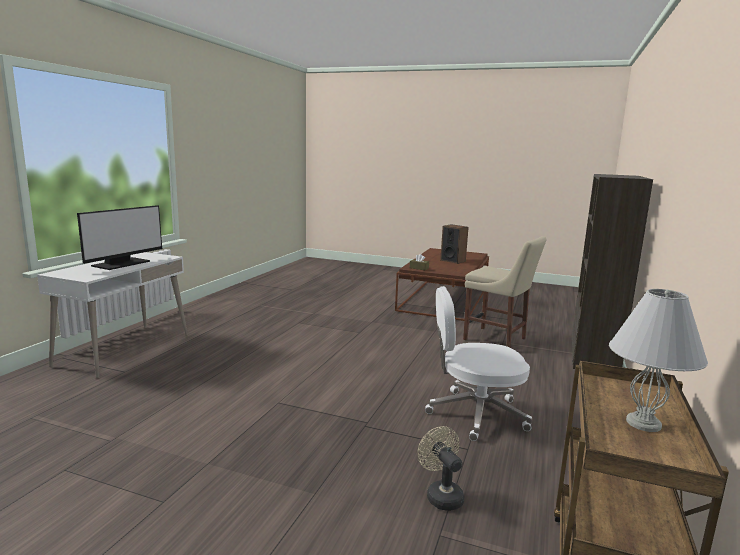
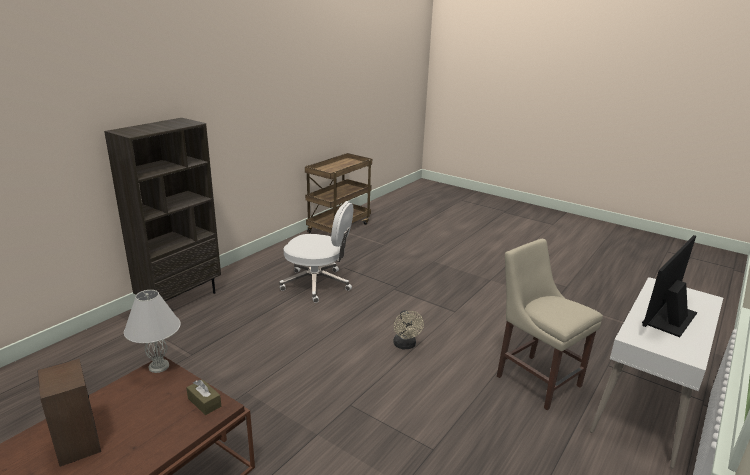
camera: 165 degrees left, 10 degrees up
beige fan [417,426,464,511] -> beige fan moved to [393,310,424,349]
beige chair [463,236,547,347] -> beige chair moved to [497,239,603,410]
white table lamp [609,289,708,432] -> white table lamp moved to [124,290,181,373]

